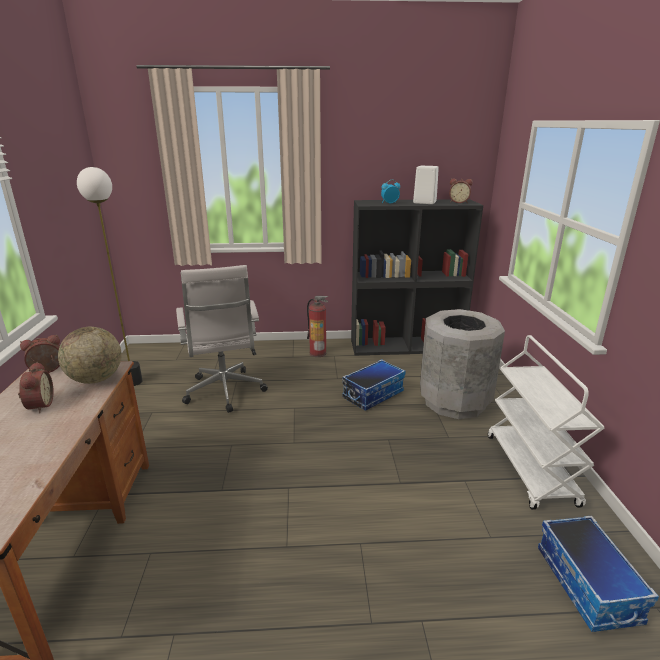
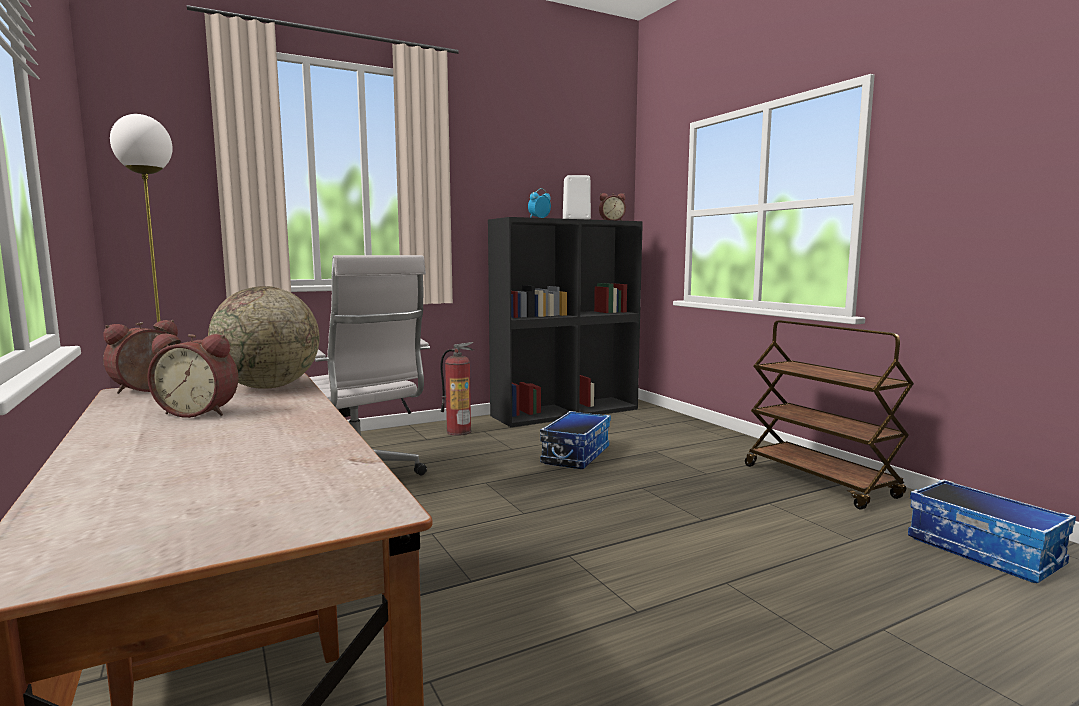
camera: 25 degrees left, 15 degrees down
alarm clock [18,362,54,413] -> alarm clock turned 135 degrees clockwise [147,334,238,418]
grey trash can [420,309,505,419] -> none
white cart [488,335,605,510] -> brown cart [745,320,914,510]

